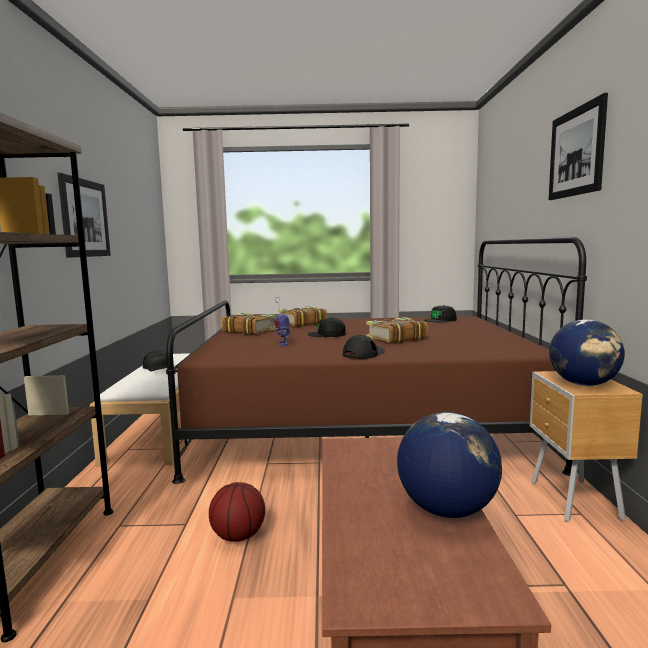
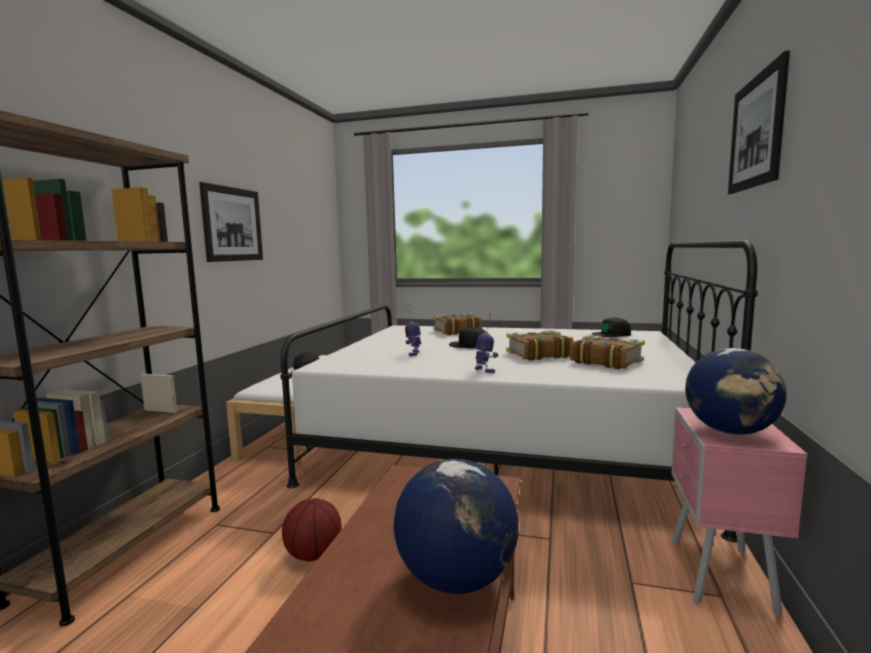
camera: 15 degrees right, 0 degrees up
brown bed [166,237,587,484] -> white bed [280,240,758,542]
book [222,313,276,335] -> book moved to [570,335,645,369]
black cap [343,335,385,359] -> toy robot [475,313,498,373]
brown nightstand [530,371,643,522] -> pink nightstand [672,407,807,617]

